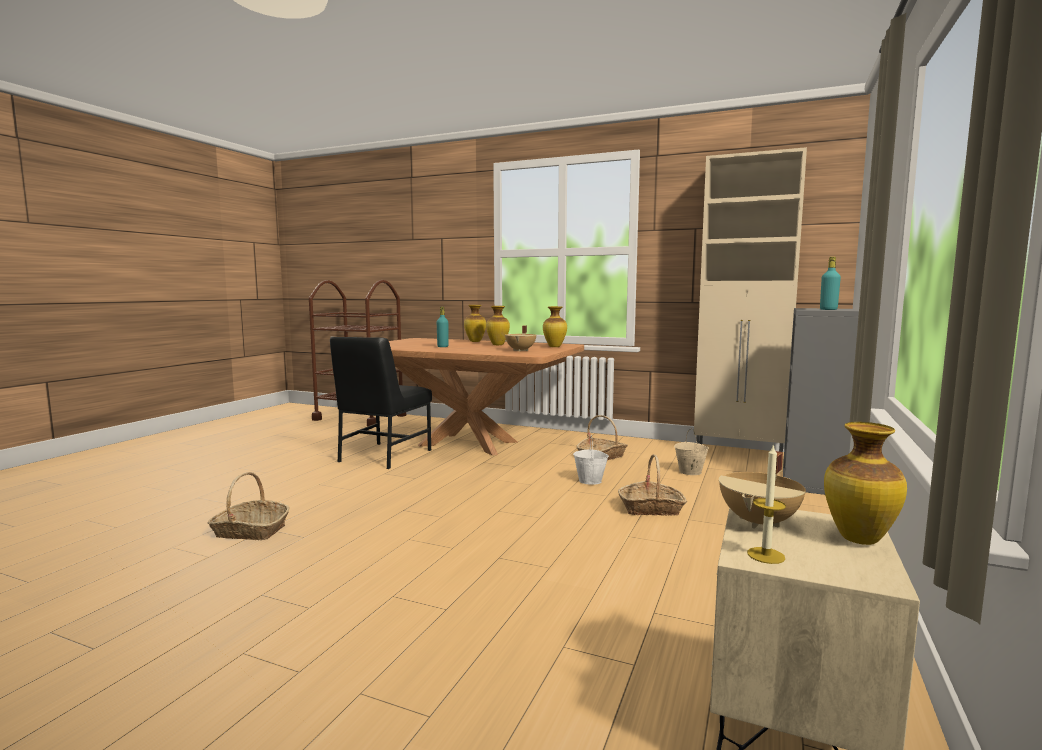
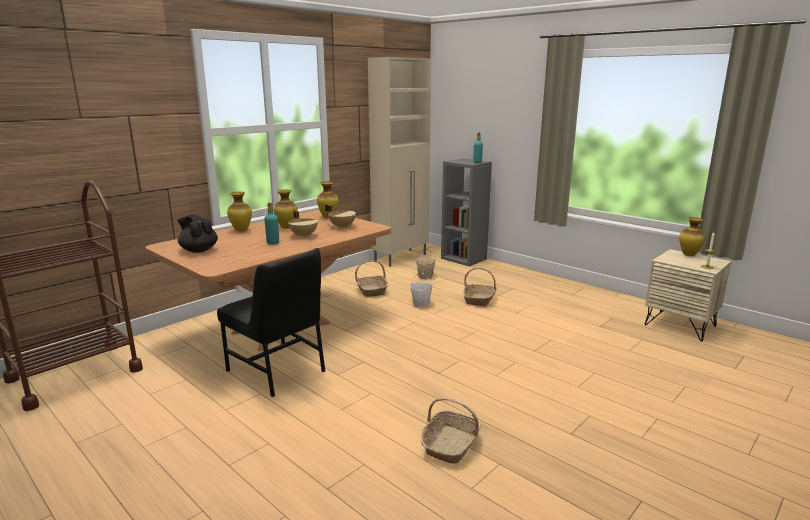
camera: 70 degrees left, 10 degrees up
beige cooking pot [719,451,806,529] -> beige cooking pot moved to [288,210,318,238]
none -> black teapot [177,215,218,253]

